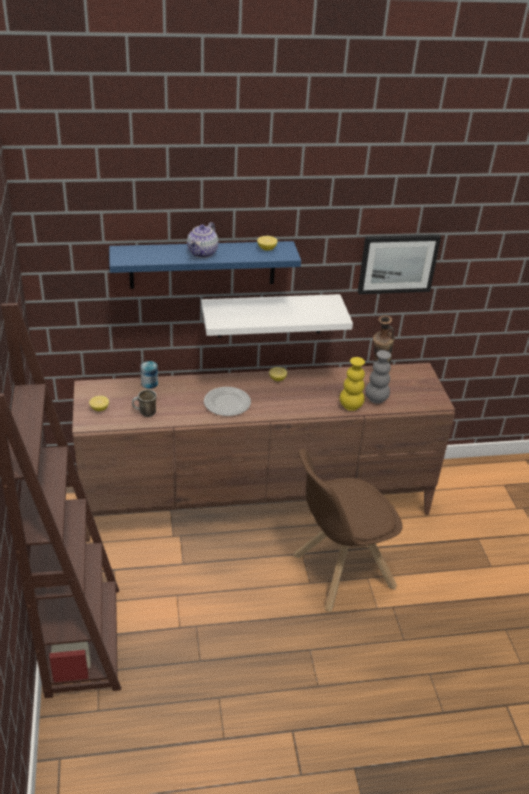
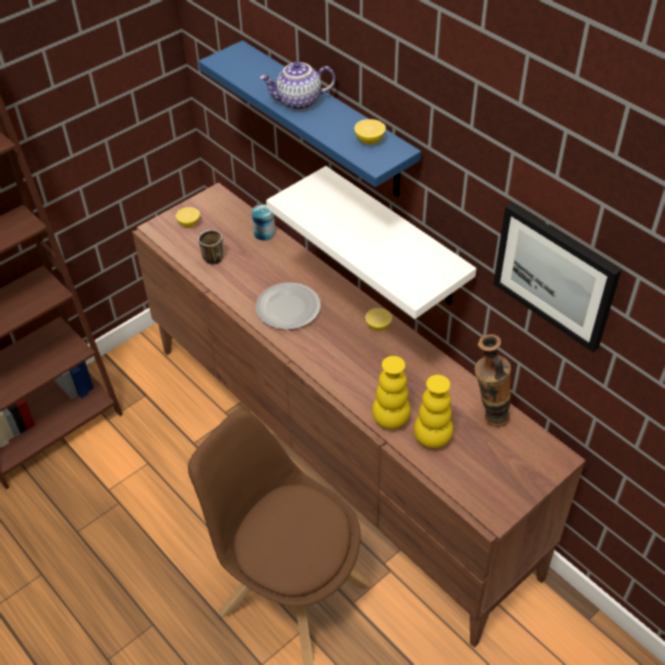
camera: 60 degrees right, 10 degrees up
grey vase [365,350,391,404] -> yellow vase [414,375,453,448]

